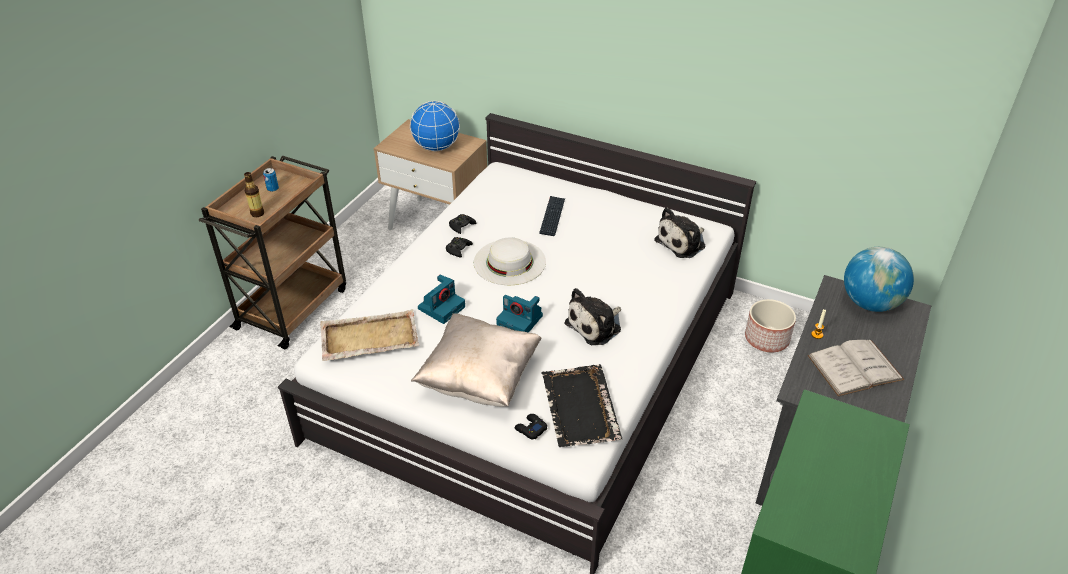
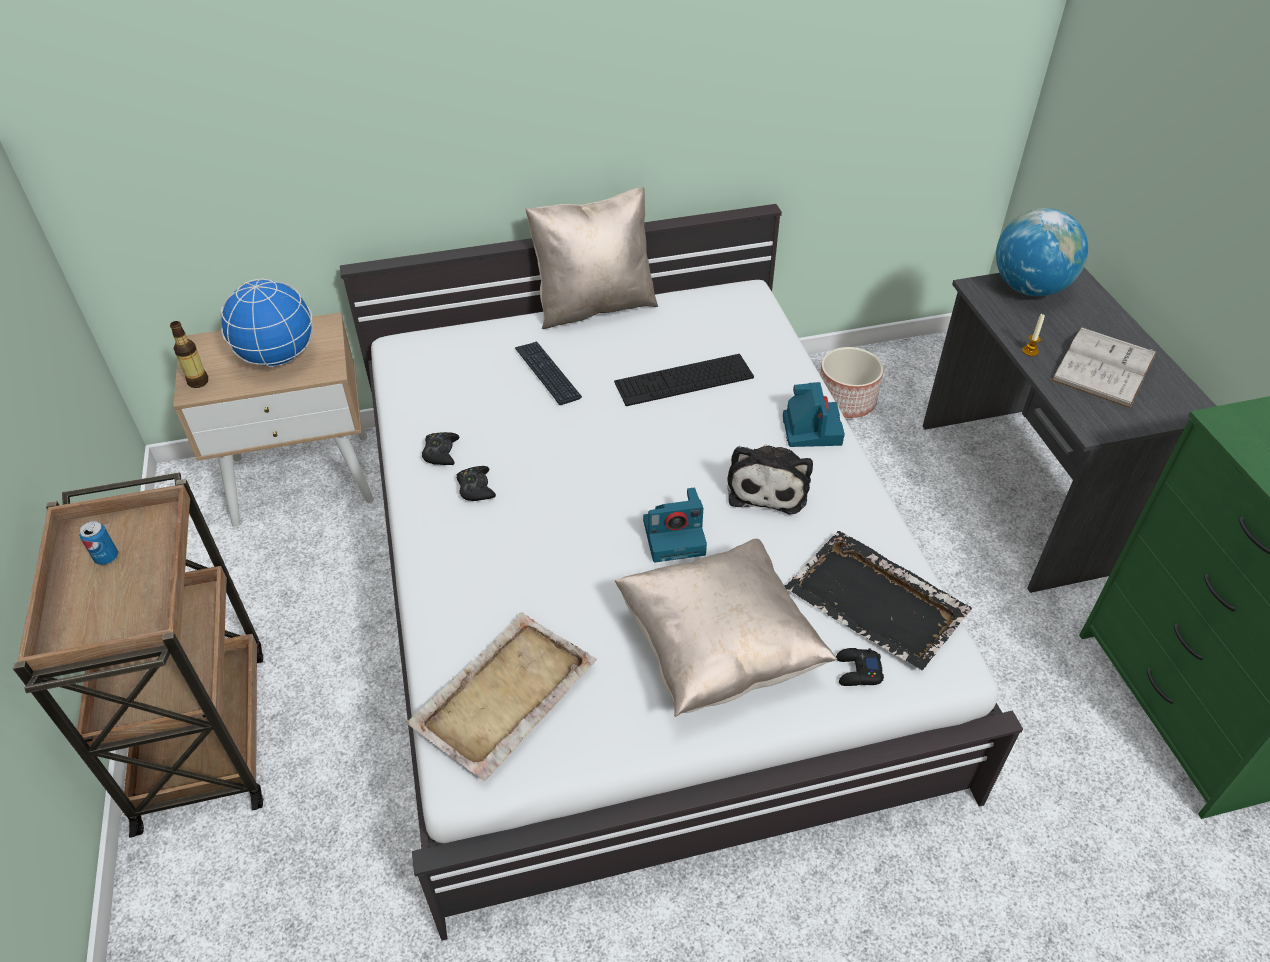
camera: 40 degrees left, 5 degrees up
bottle [244,172,264,217] -> bottle moved to [170,321,208,388]
camera [418,274,465,324] -> camera moved to [783,382,845,447]
white hat [474,238,546,285] -> none
plush toy [654,207,706,258] -> none
none -> beige pillow [526,187,658,329]
none -> keyboard [614,354,754,406]

